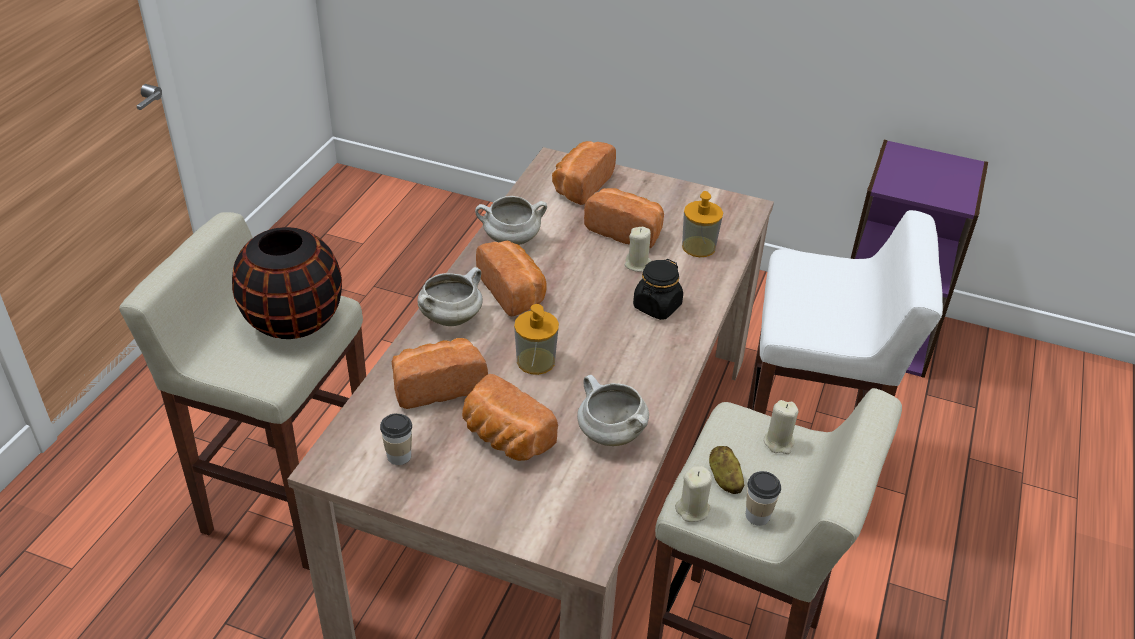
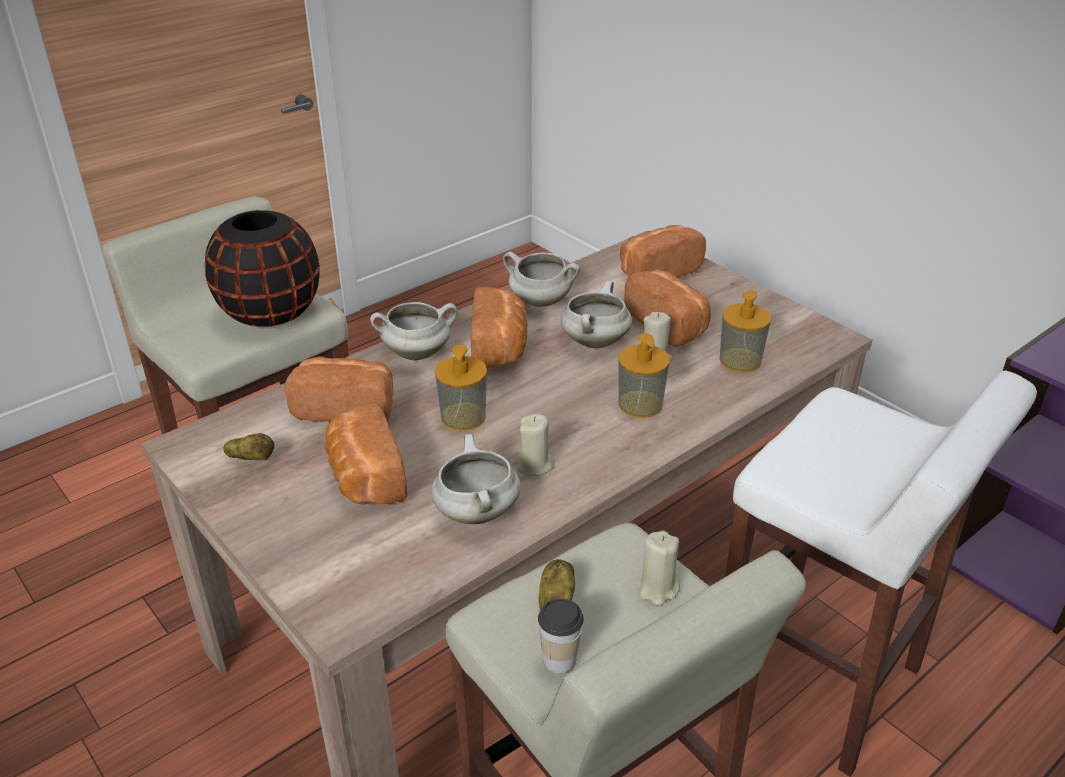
camera: 30 degrees right, 5 degrees down
cup [380,413,412,465] -> potato [224,433,275,460]
black jar [633,259,683,320] -> soap dispenser [618,333,670,418]
beige candle [675,466,712,522] -> beige candle moved to [517,414,554,476]
none -> white cooking pot [561,280,632,349]

